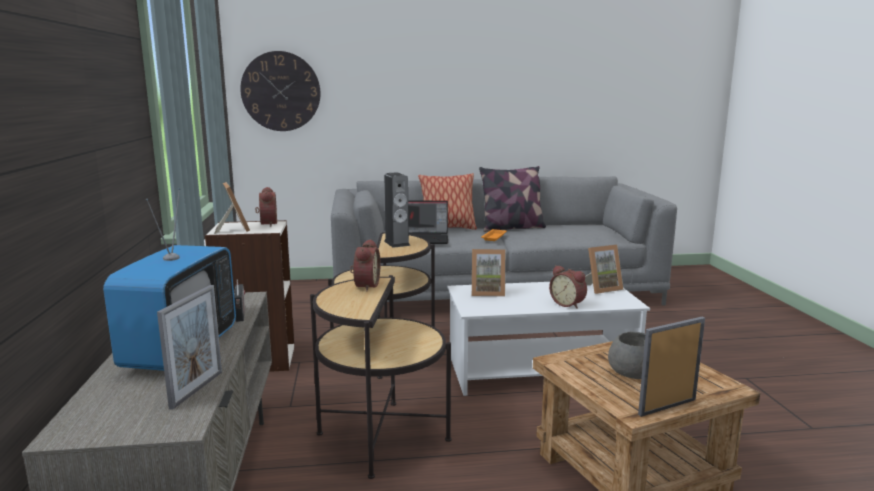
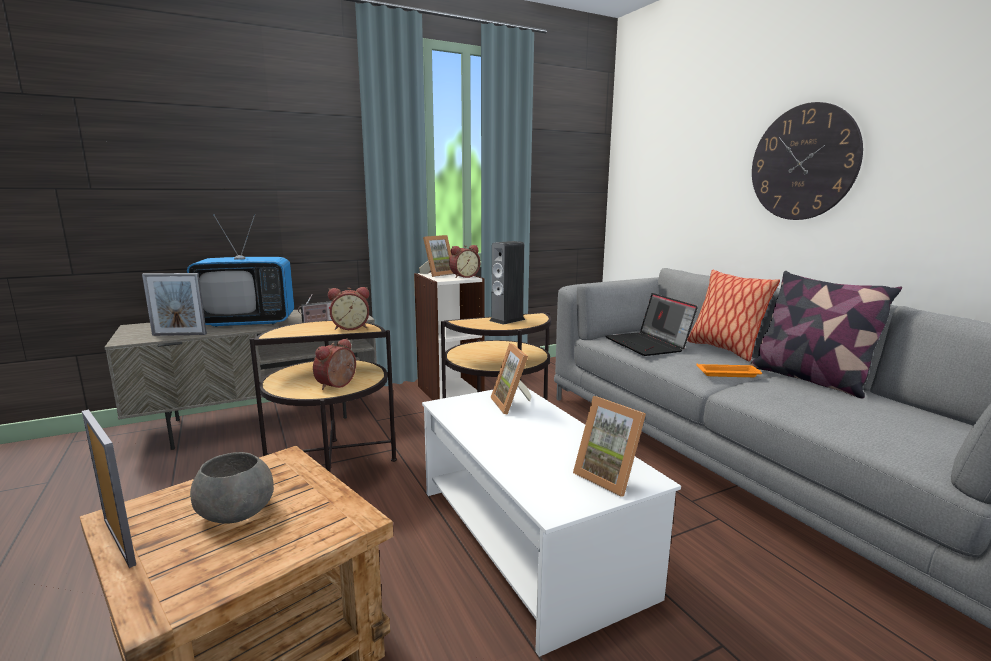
camera: 70 degrees right, 0 degrees up
wall clock [240,51,320,131] -> wall clock moved to [752,102,863,220]
alarm clock [549,265,587,309] -> alarm clock moved to [313,338,356,390]

